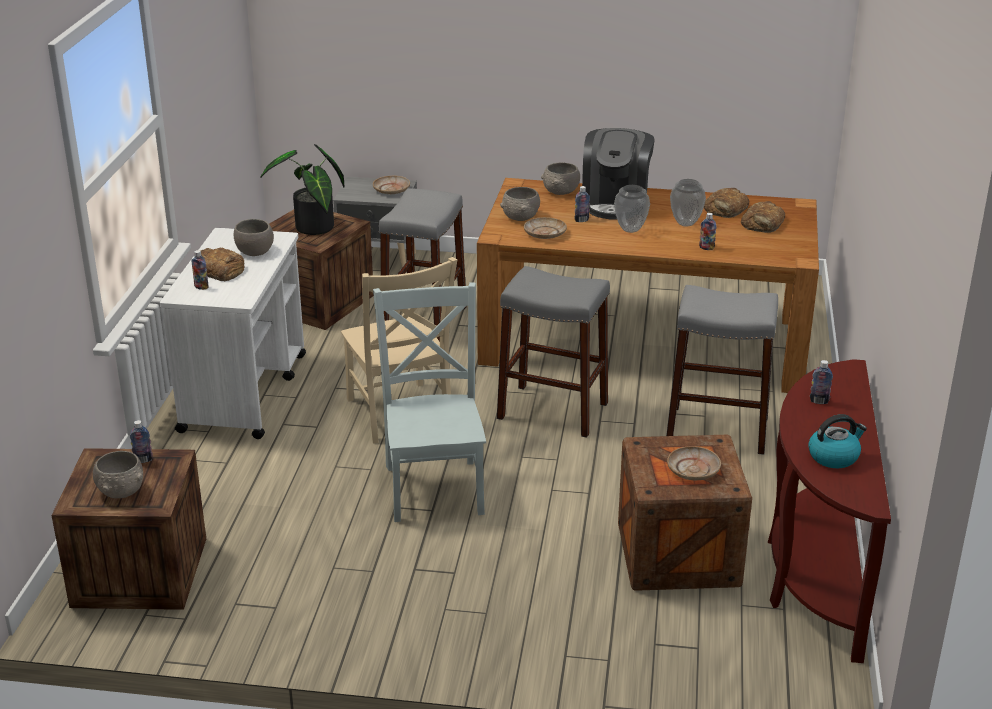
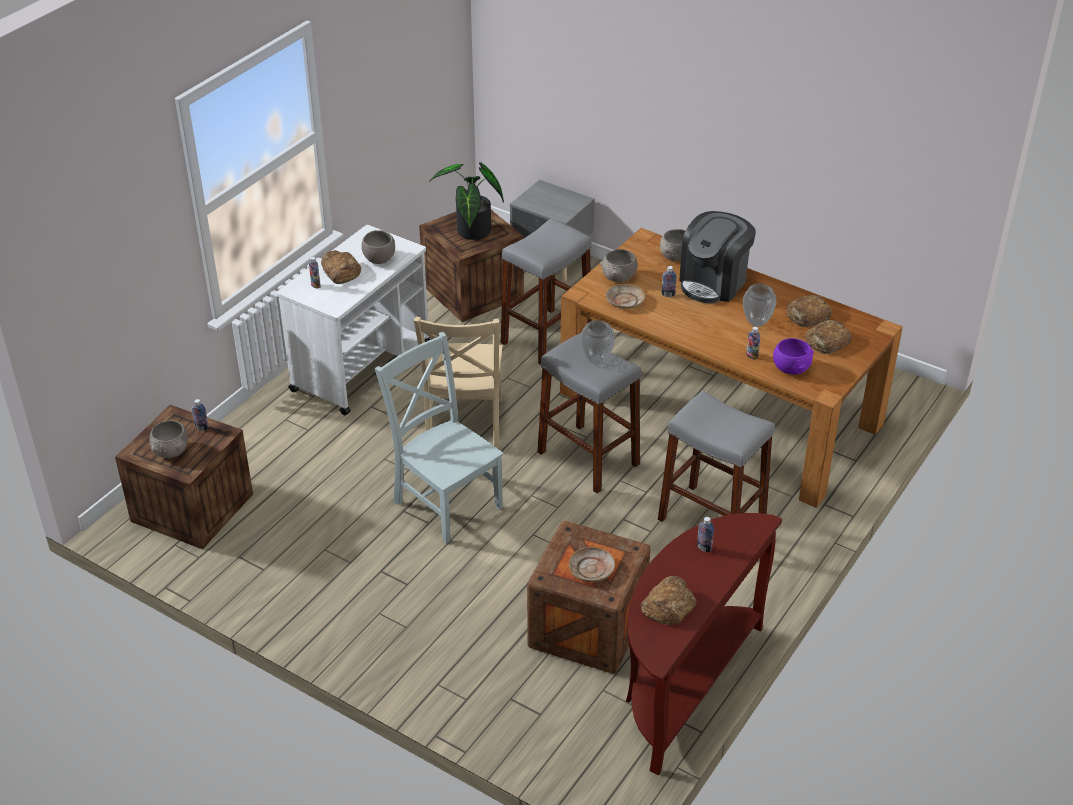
camera: 25 degrees right, 10 degrees up
beige plate [373,176,410,194] -> none
grey chair [373,282,486,522] -> grey chair turned 60 degrees counterclockwise [375,332,504,544]
vase [614,185,650,233] -> vase moved to [580,320,615,364]
kettle [808,414,867,468] -> bread [641,576,696,625]
none -> purple bowl [773,338,814,374]

